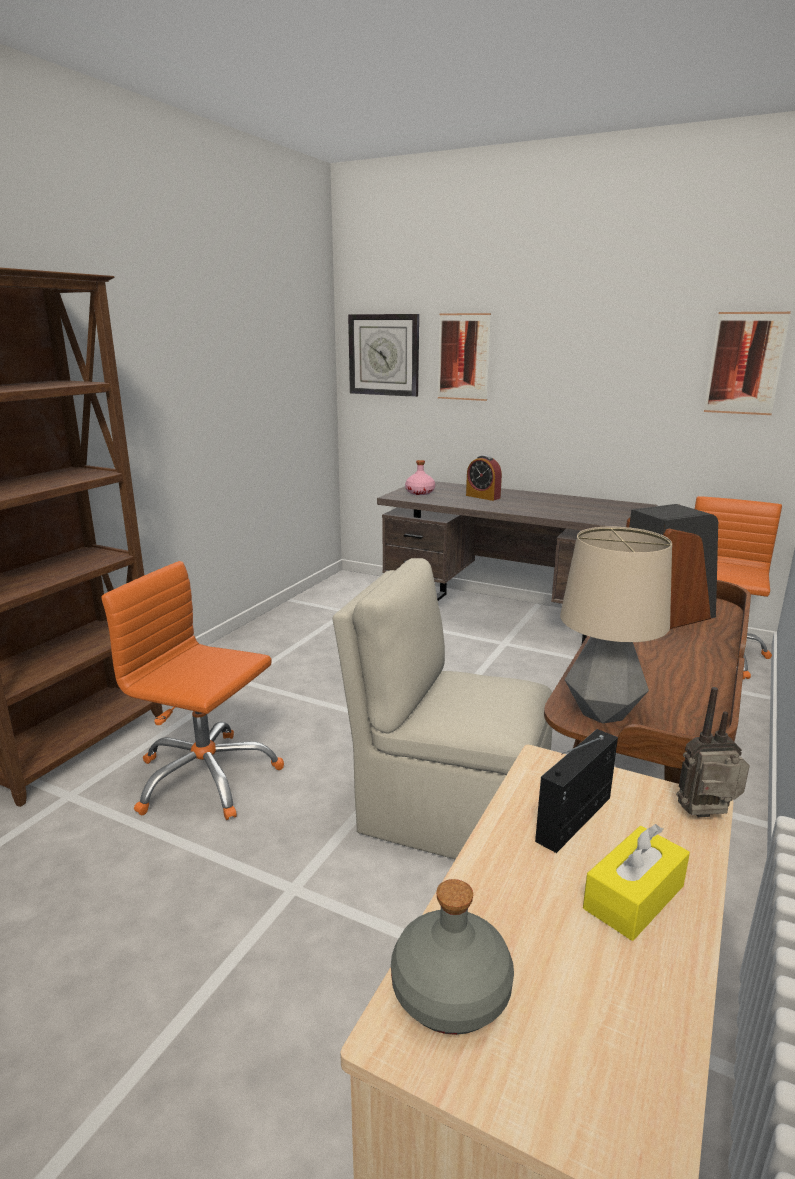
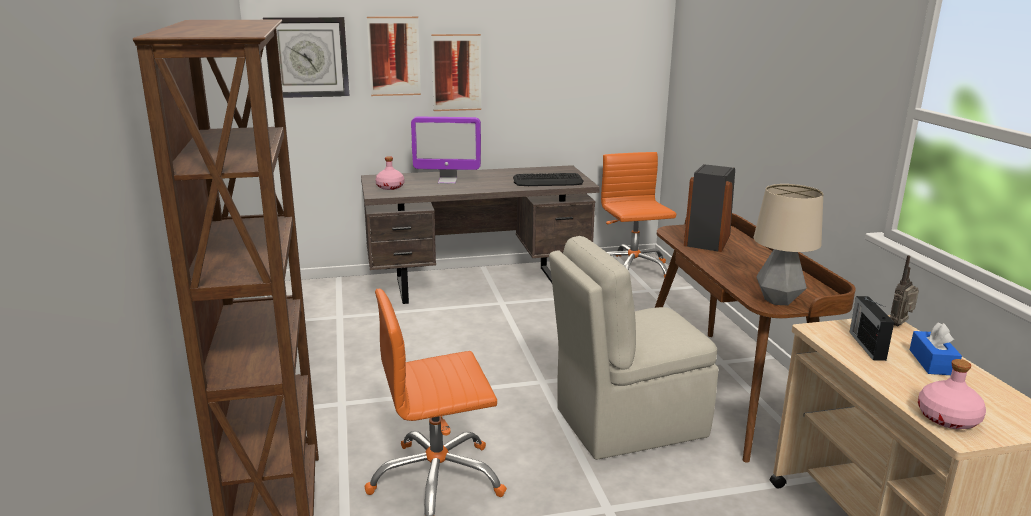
camera: 40 degrees left, 0 degrees up
grey bottle [391,879,514,1035] -> pink bottle [918,359,986,429]
alarm clock [466,455,502,501] -> monitor [411,117,481,184]
yellow tissue box [583,824,690,941] -> blue tissue box [910,322,962,375]
picture [704,312,791,415] -> picture moved to [431,34,481,111]
none -> keyboard [513,173,583,186]

